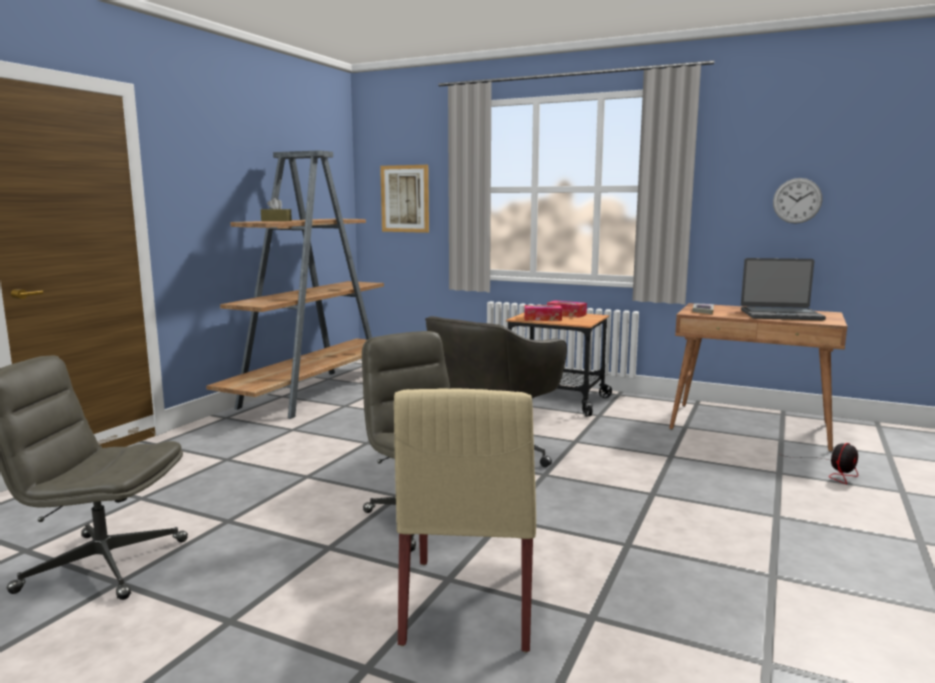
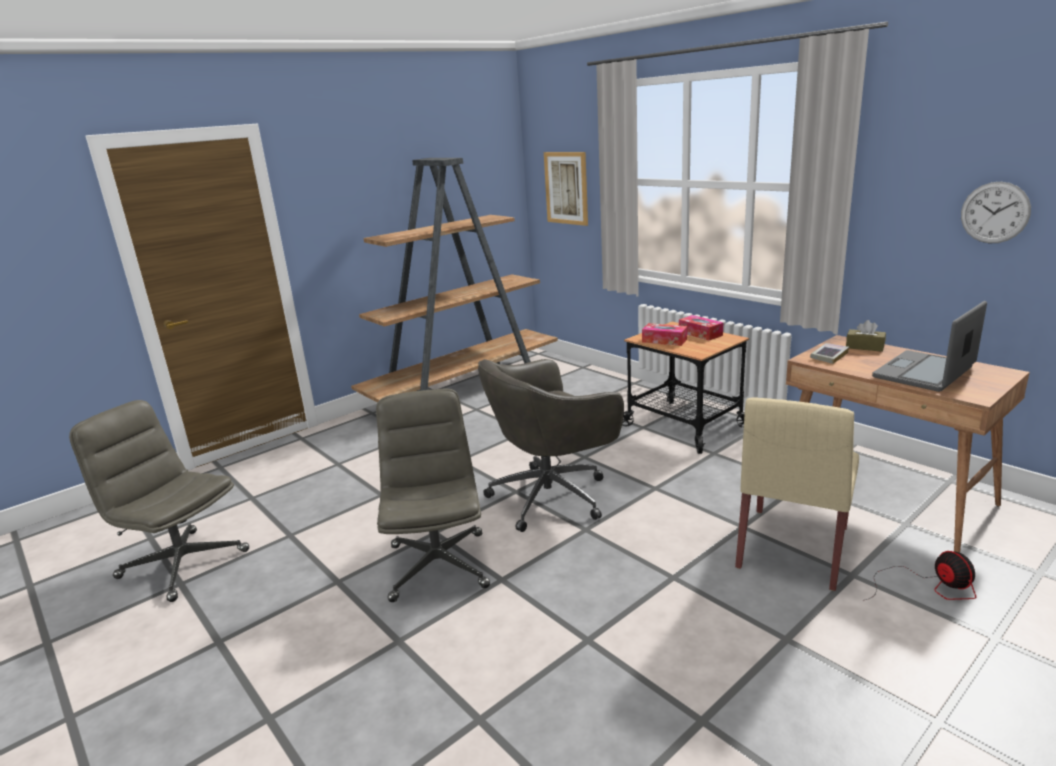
camera: 25 degrees right, 10 degrees up
brown tissue box [261,198,292,221] -> brown tissue box moved to [846,320,886,352]
beige chair [394,388,536,652] -> beige chair moved to [735,397,859,591]
laptop [741,258,826,320] -> laptop turned 105 degrees clockwise [872,301,987,392]
fan [782,443,858,484] -> fan turned 90 degrees counterclockwise [863,551,976,601]

